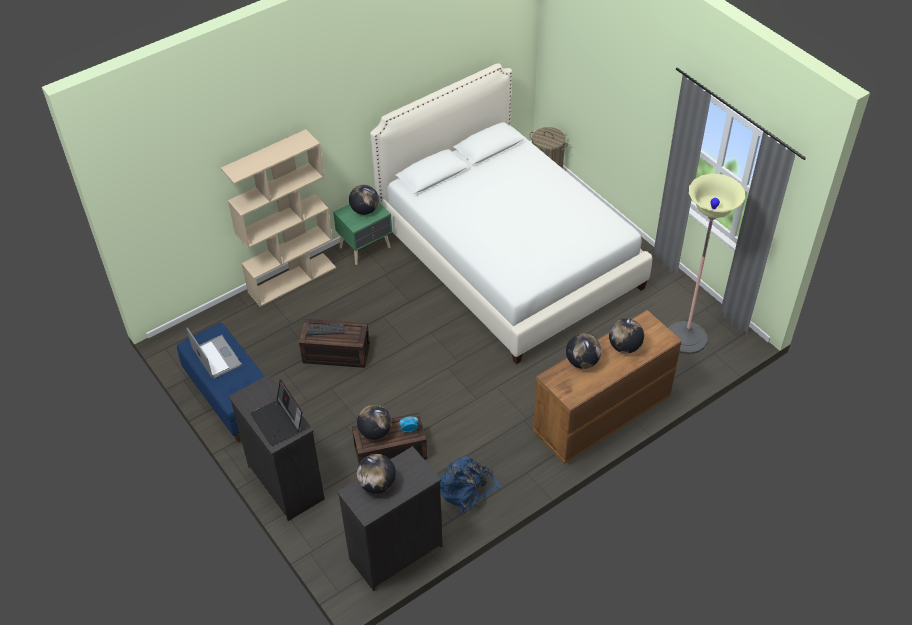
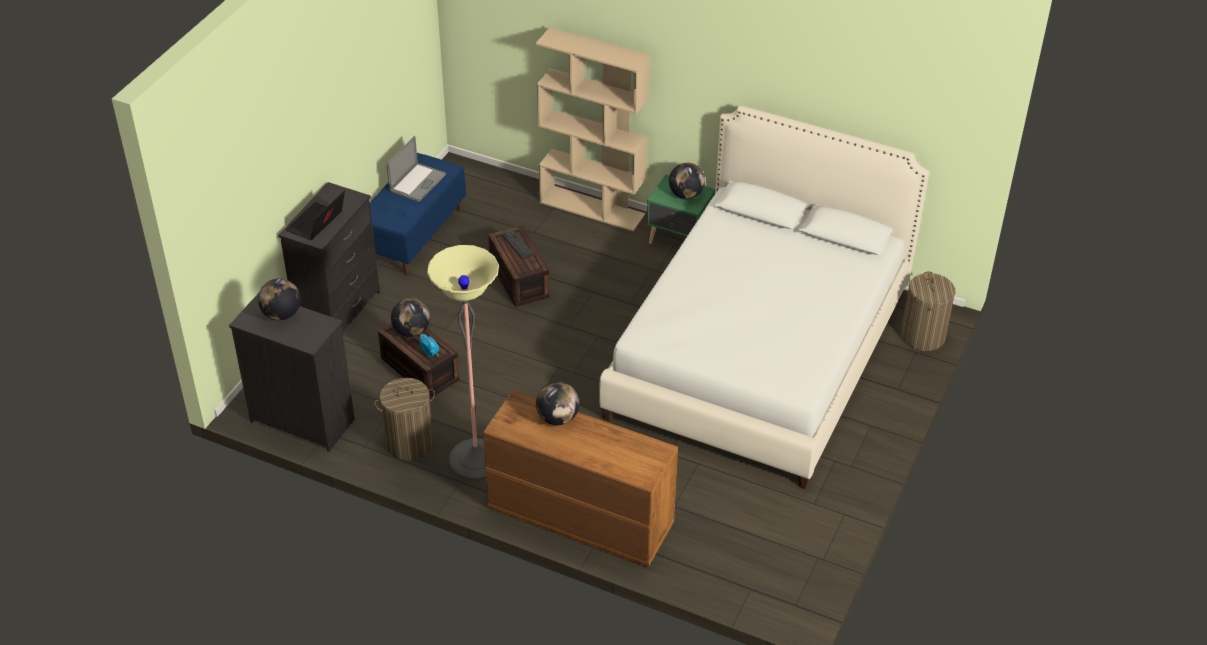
camera: 60 degrees right, 5 degrees down
blue backpack [440,456,501,514] -> laundry basket [374,378,435,460]
globe [609,318,644,353] -> none
floor lamp [668,173,745,354] -> floor lamp moved to [427,245,499,481]

